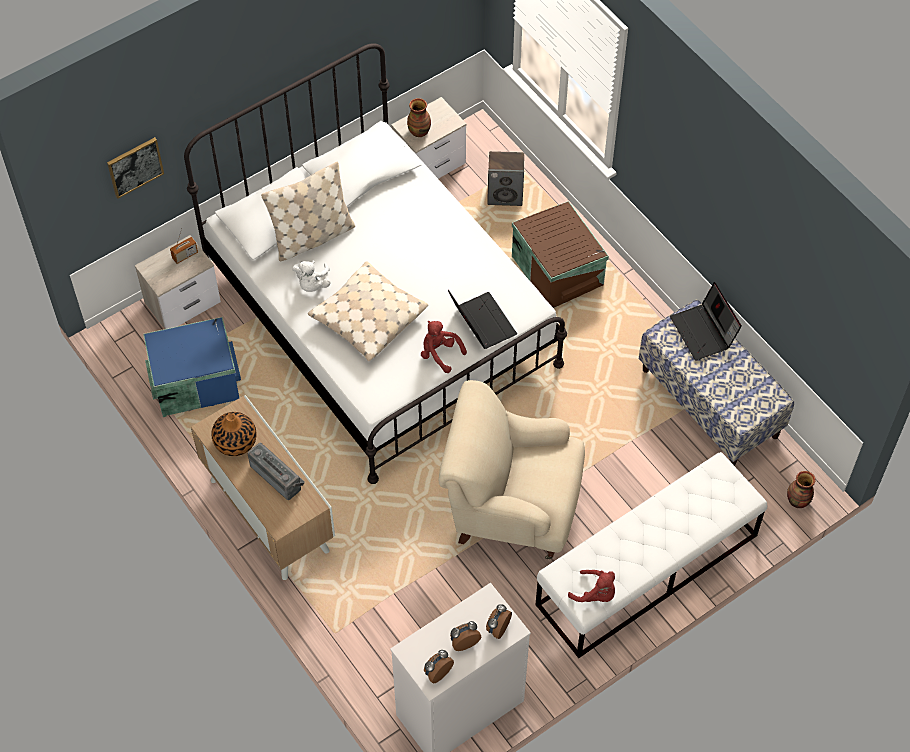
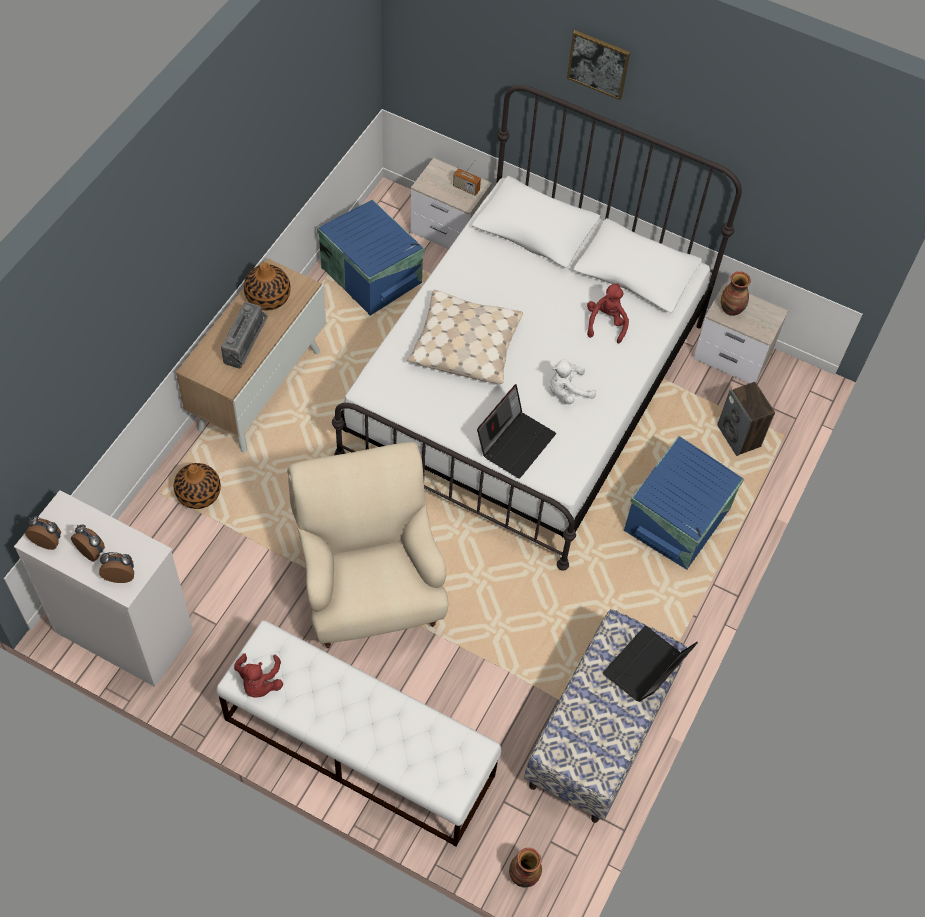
camera: 60 degrees right, 0 degrees up
picture [107,137,164,199] -> picture moved to [567,30,630,100]
beige pillow [261,162,355,261] -> none
white plush toy [293,261,331,292] -> white plush toy moved to [549,359,596,404]
red plush toy [421,321,467,373] -> red plush toy moved to [587,283,629,344]
brown storage box [512,201,609,308] -> blue storage box [624,436,744,570]
none -> vase [174,463,221,509]

